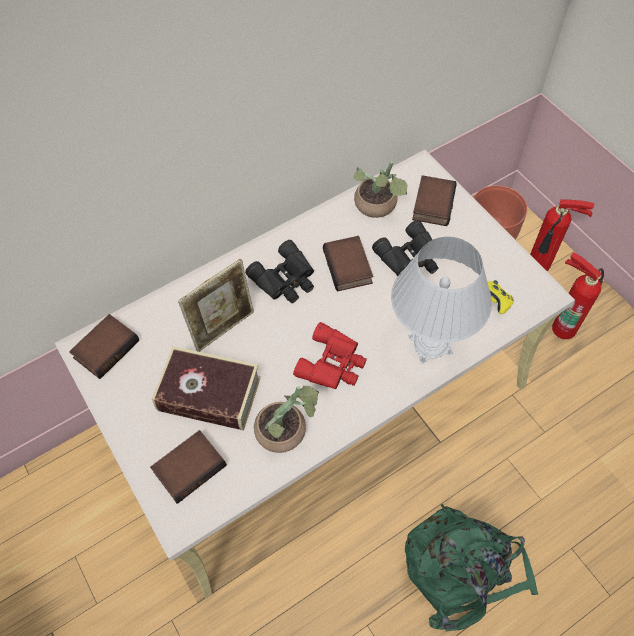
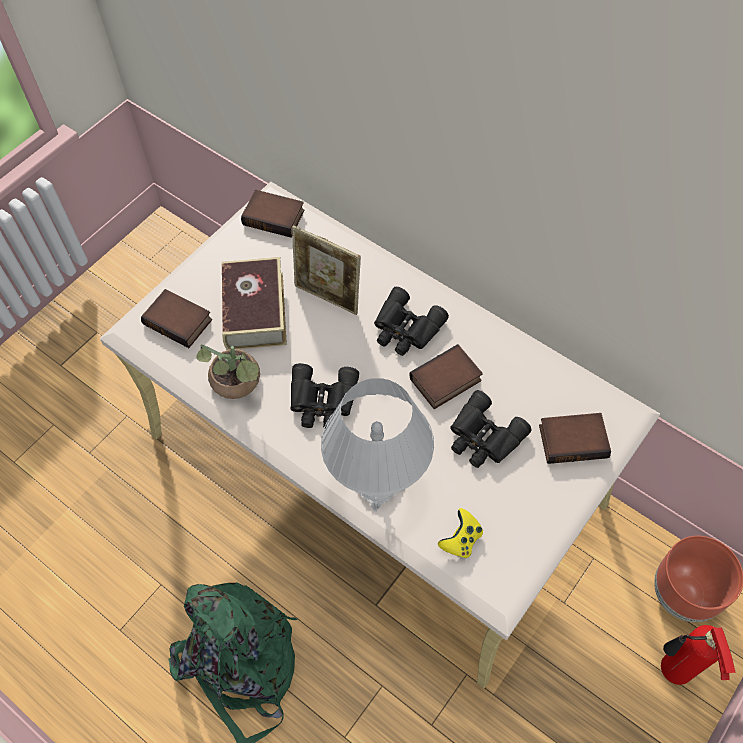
camera: 70 degrees right, 0 degrees up
red binoculars [293,322,367,389] -> black binoculars [291,363,359,428]
potted plant [354,161,408,218] -> none
fire extinguisher [552,252,604,339] -> none

